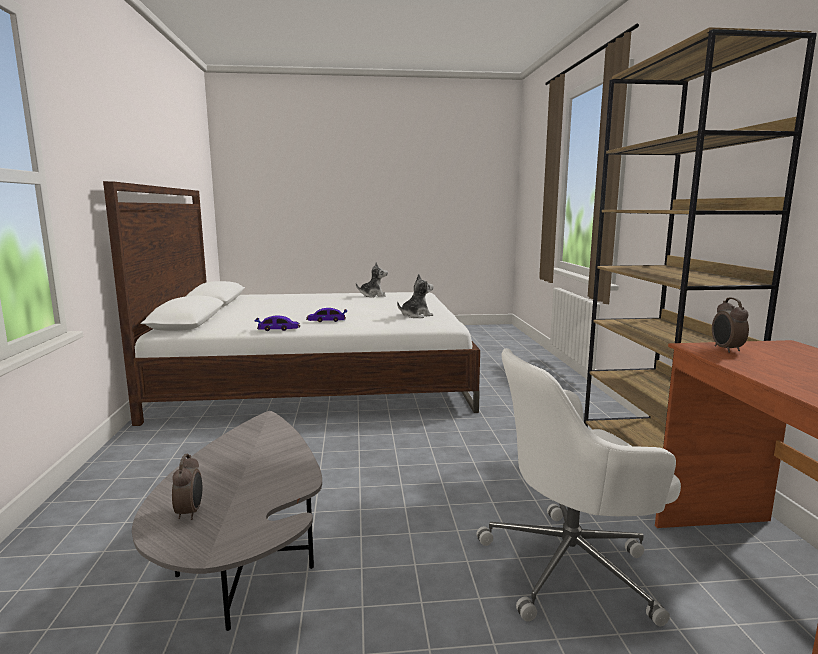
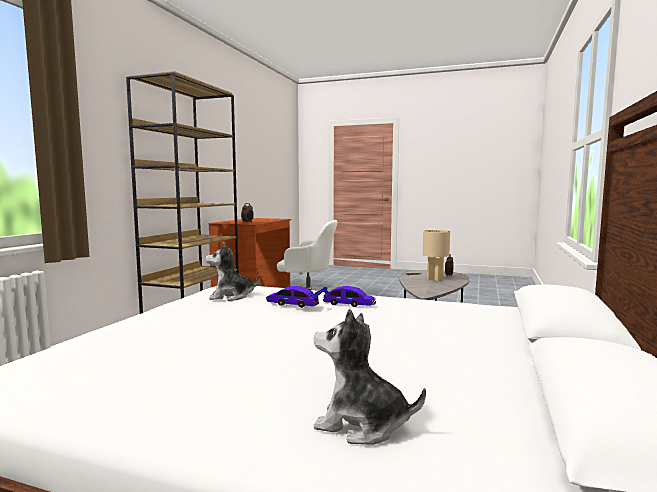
camera: 155 degrees left, 5 degrees down
toy car [255,316,300,331] -> toy car moved to [266,286,322,308]
plush toy [356,262,388,297] -> plush toy moved to [314,309,426,444]
none -> beige table lamp [423,230,450,281]

